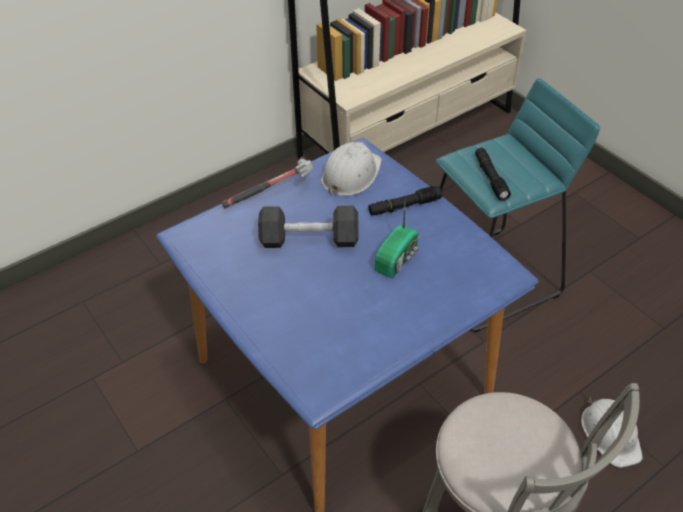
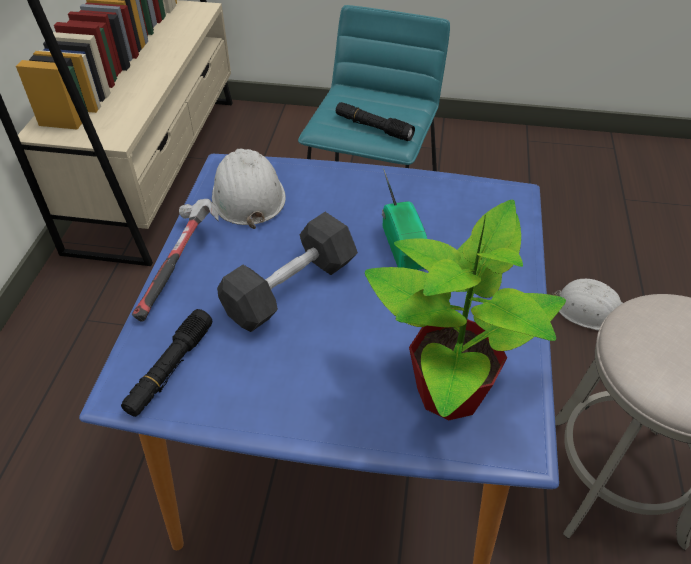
camera: 45 degrees left, 0 degrees up
black flashlight [368,185,442,216] -> black flashlight moved to [121,309,212,417]
none -> potted plant [365,200,566,420]

